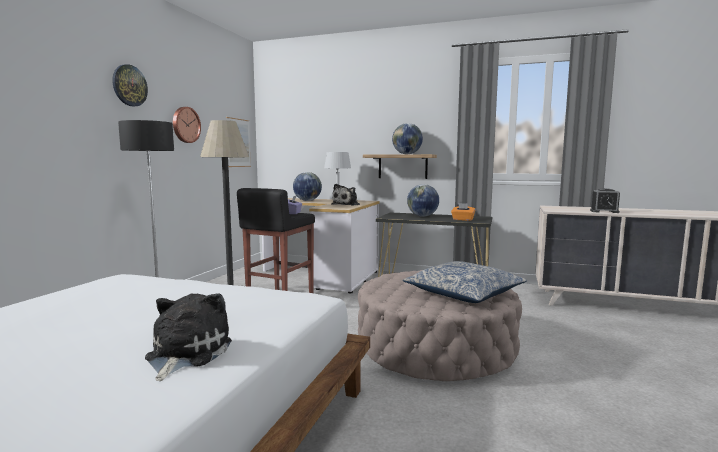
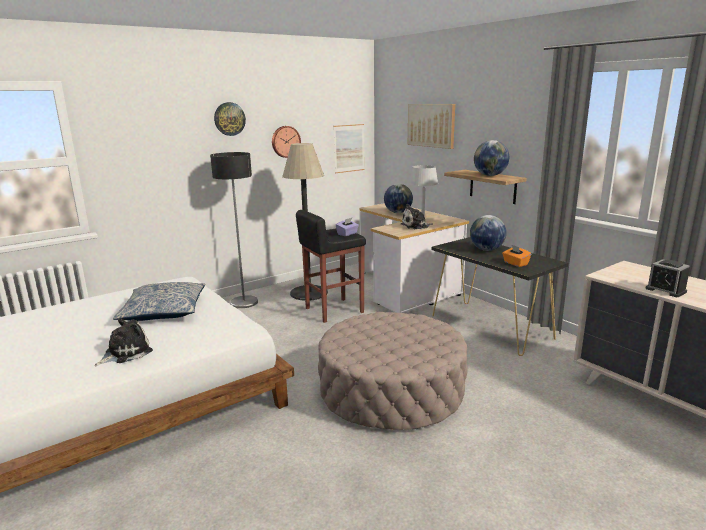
camera: 35 degrees right, 10 degrees up
pillow [403,261,527,303] -> pillow moved to [113,282,205,321]
none -> picture [408,104,455,149]

